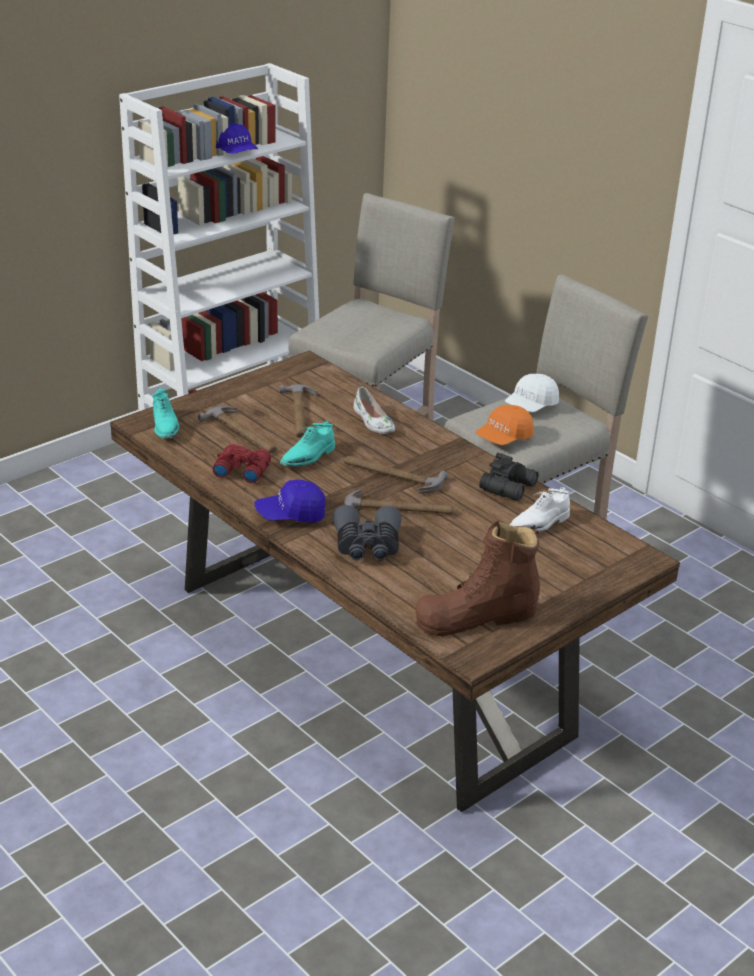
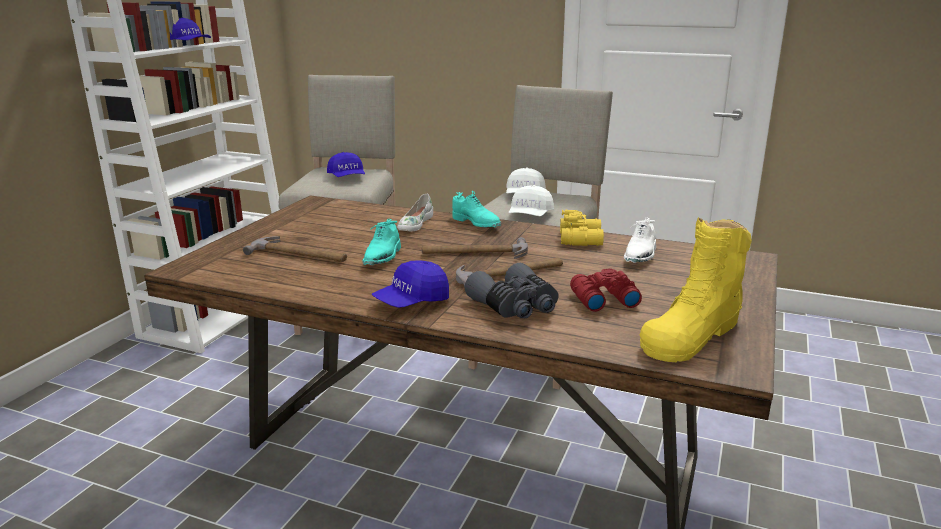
camera: 25 degrees left, 10 degrees down
turquoise shoe [152,388,179,439] -> turquoise shoe moved to [452,191,501,227]
red binoculars [213,444,271,483] -> red binoculars moved to [570,268,642,312]
hammer [279,384,317,438] -> none
white shoe [354,387,395,434] -> white shoe turned 75 degrees clockwise [397,194,433,231]
brown boot [416,521,540,636] -> yellow boot [640,218,752,362]
orange cap [476,405,533,445] -> white cap [509,185,554,216]
black binoculars [479,452,538,501] -> yellow binoculars [560,210,604,246]
none -> blue cap [327,152,365,177]

